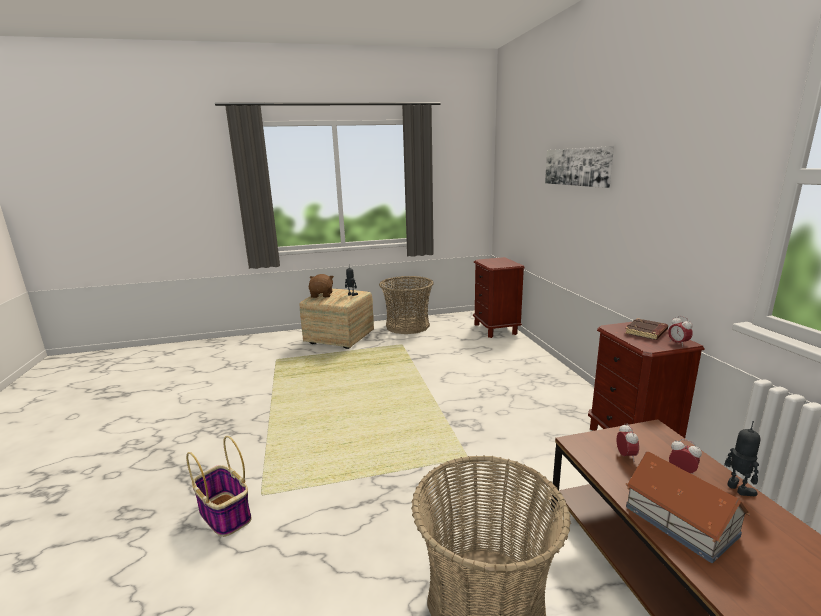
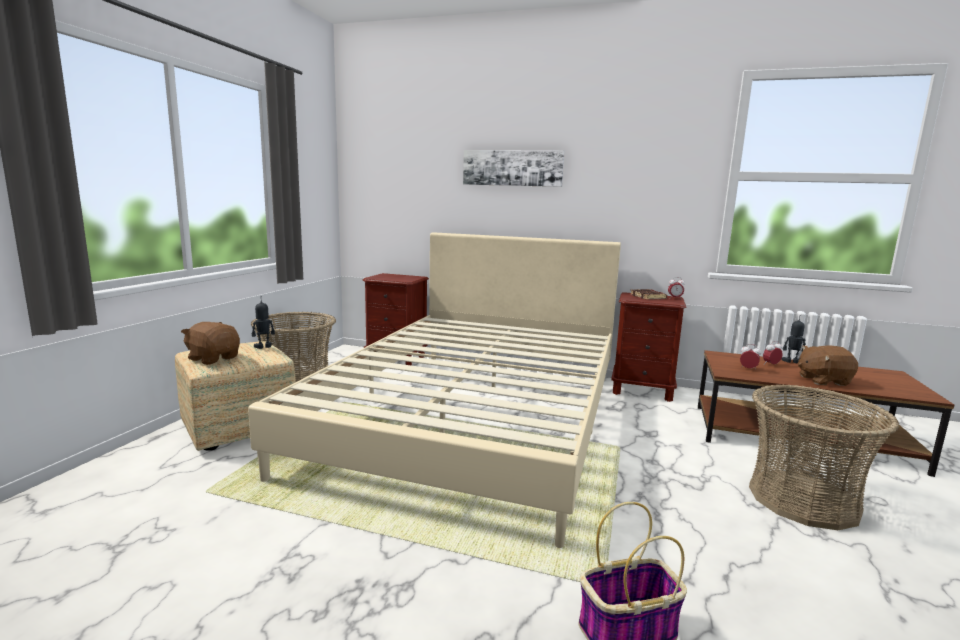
camera: 60 degrees left, 5 degrees down
toy house [625,452,750,563] -> brown plush toy [798,345,858,386]
none -> beige bed [248,232,621,548]

